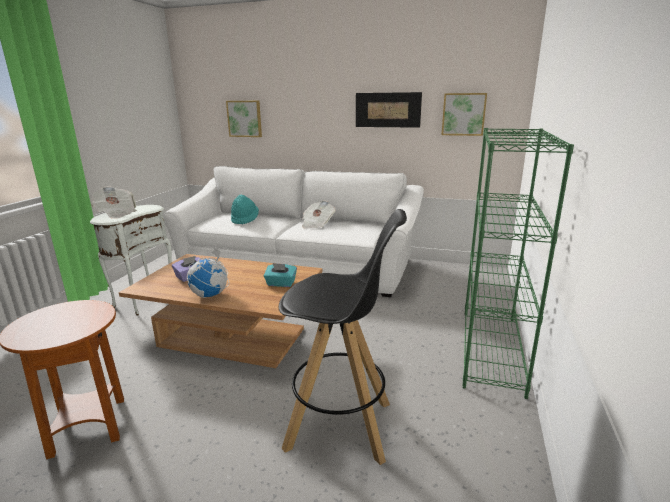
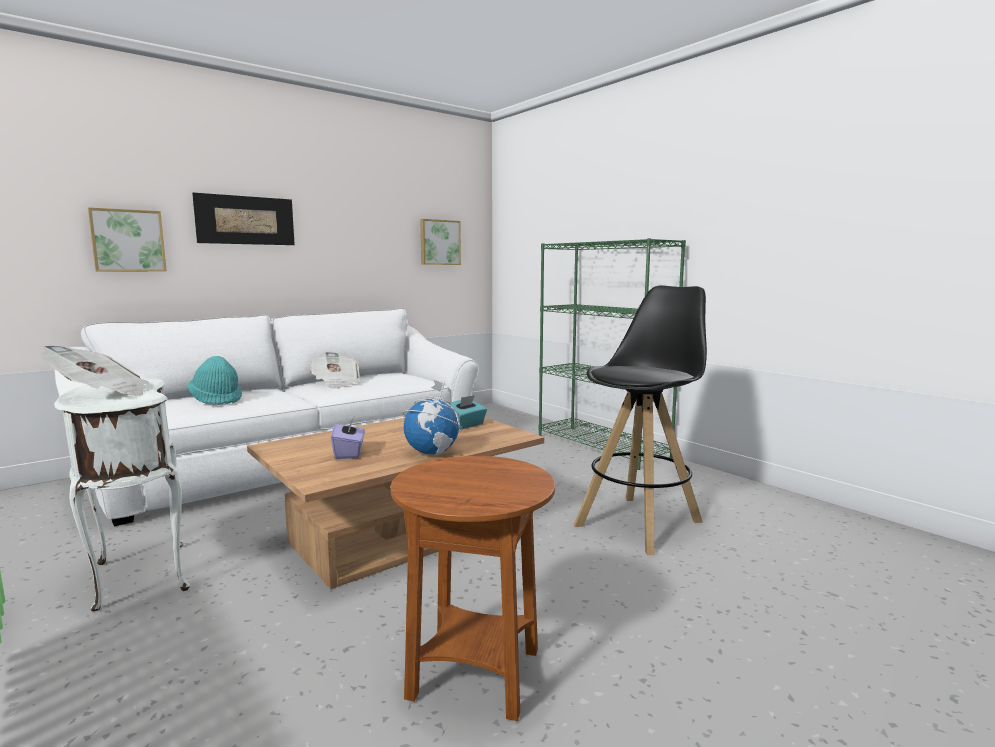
camera: 55 degrees left, 10 degrees down
picture [356,92,422,128] -> picture moved to [192,193,295,245]

